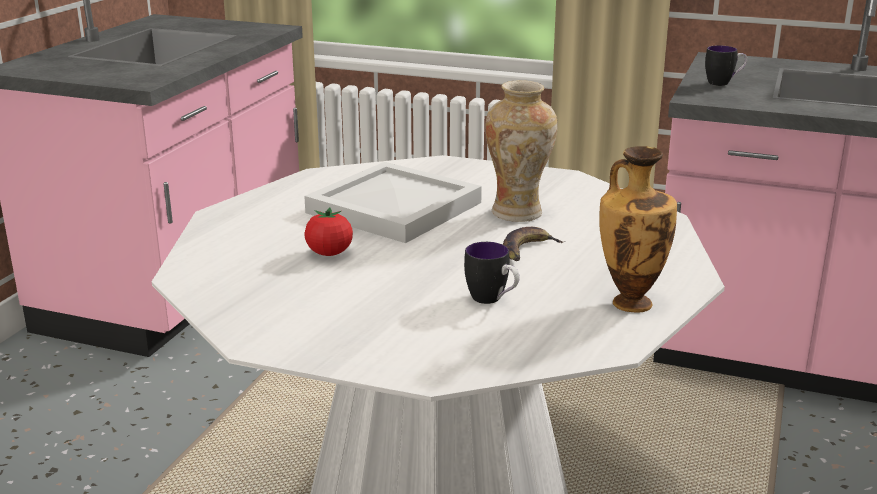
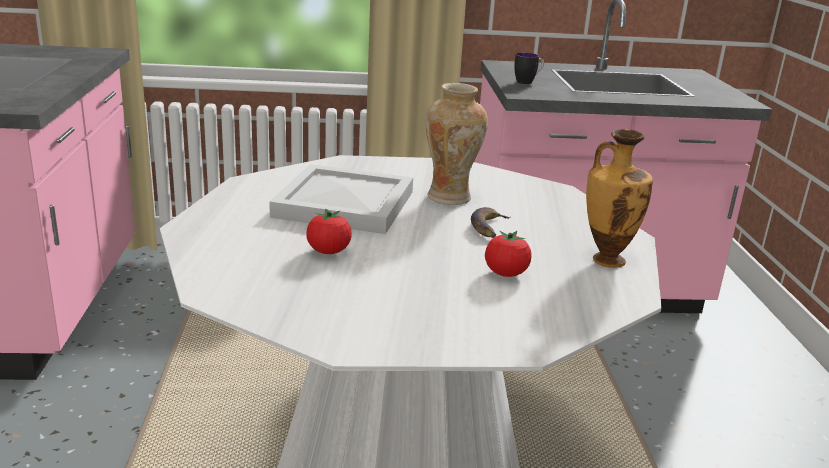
camera: 25 degrees left, 0 degrees up
mug [464,242,520,304] -> tomato [485,231,532,277]

